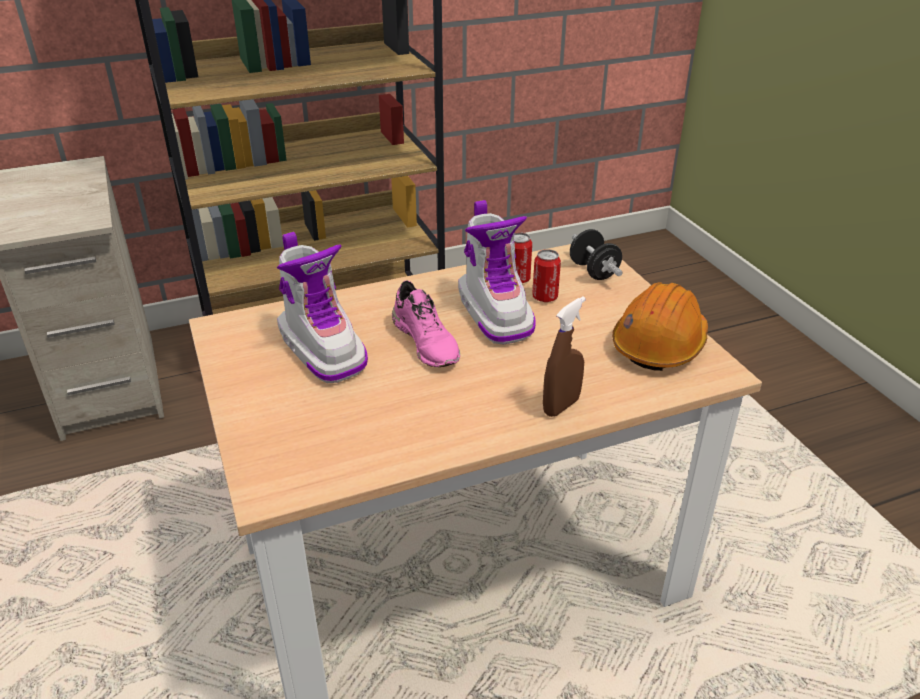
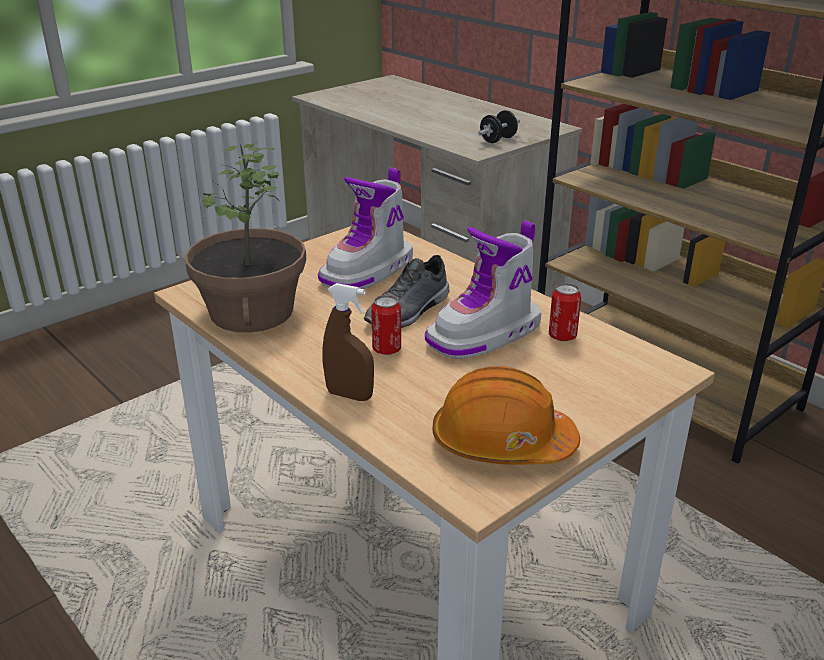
camera: 70 degrees right, 5 degrees down
pink shoe [392,280,460,367] -> grey shoe [364,255,450,328]
can [532,249,561,302] -> can moved to [371,295,401,355]
black dumbbell [570,229,623,280] -> black dumbbell moved to [478,110,520,143]
none -> potted plant [185,143,306,332]

